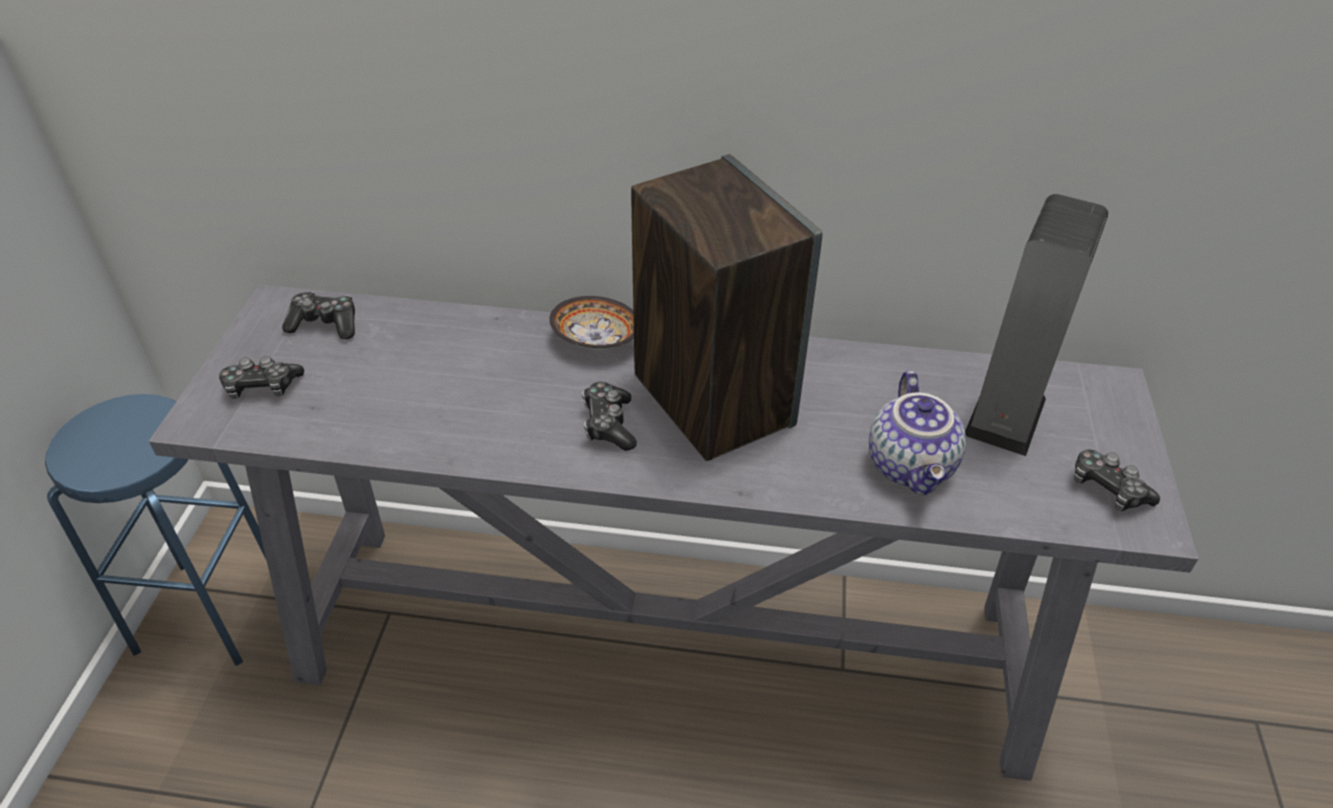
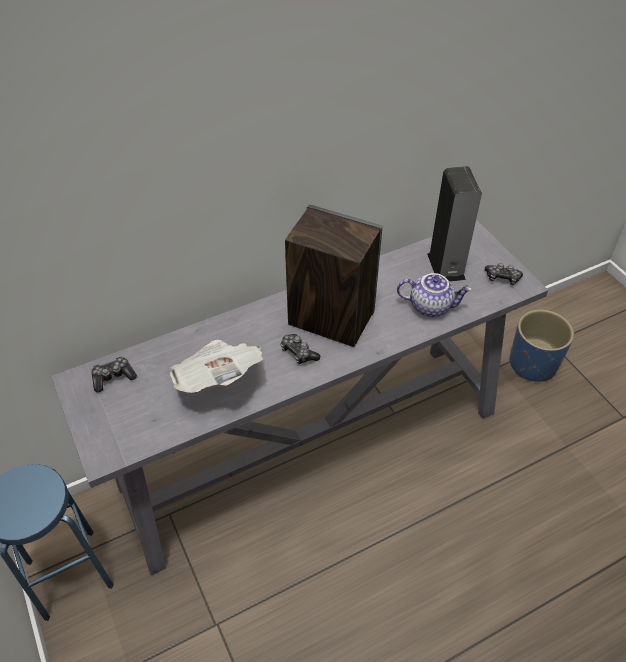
camera: 35 degrees left, 5 degrees up
game controller [219,356,304,399] -> none
bowl [549,296,634,350] -> none
teapot [869,370,966,495] -> teapot turned 45 degrees counterclockwise [397,273,472,317]
none -> newspaper [170,340,263,393]
none -> blue planter [510,309,574,382]

